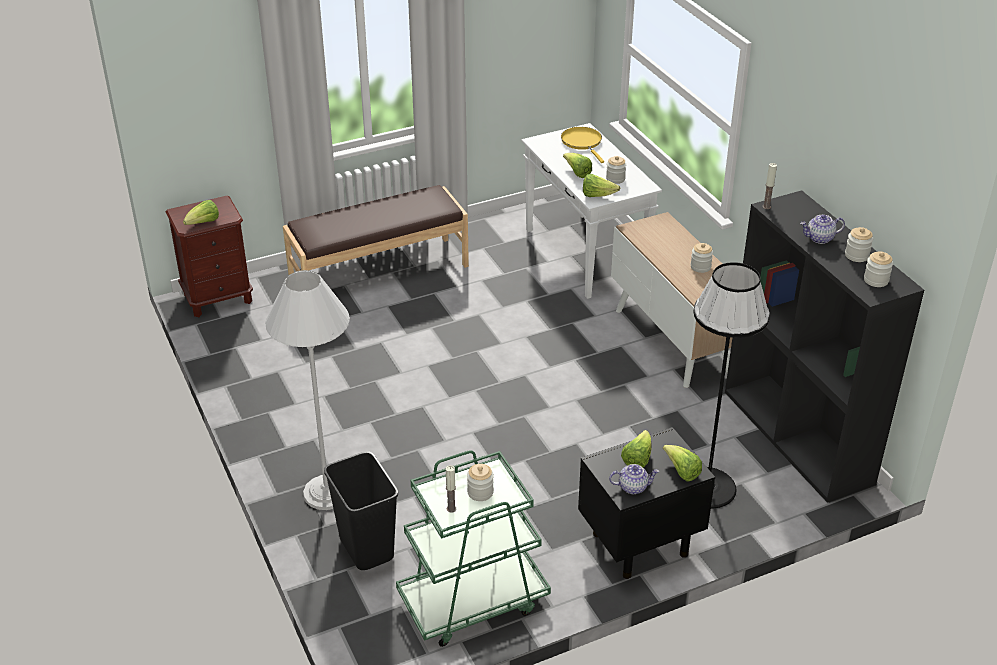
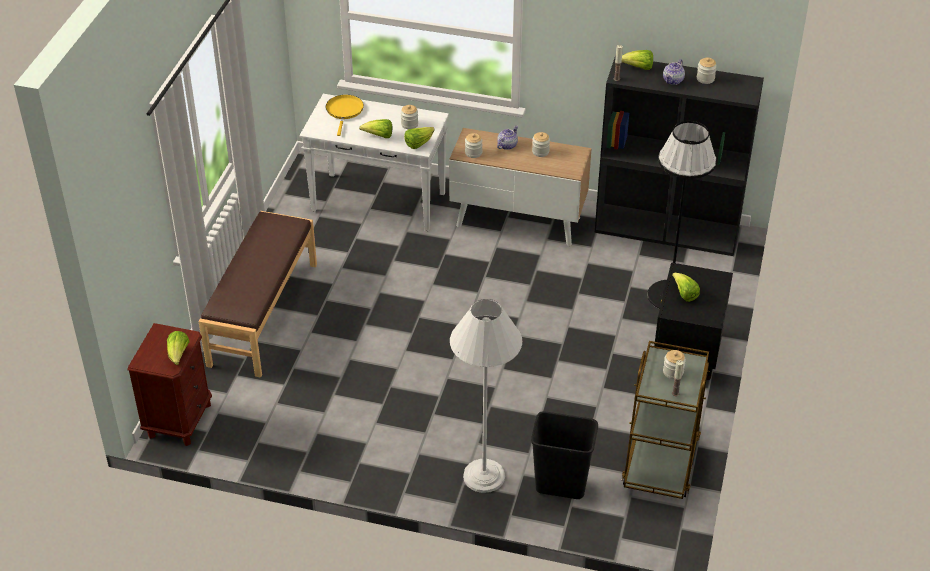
camera: 50 degrees left, 5 degrees up
green cart [396,450,551,647] -> brown cart [622,341,710,499]
yellow frying pan [561,127,604,163] -> yellow frying pan turned 75 degrees clockwise [326,95,364,136]
teapot [609,464,659,494] -> teapot moved to [497,125,518,150]
lettuce [663,445,702,482] -> lettuce moved to [622,50,653,70]
jar [864,252,893,287] -> jar moved to [465,133,483,158]

